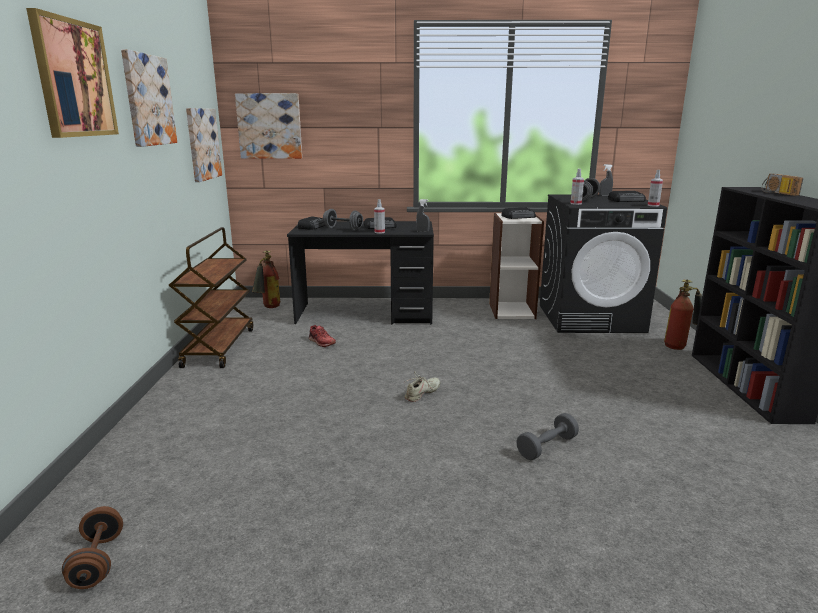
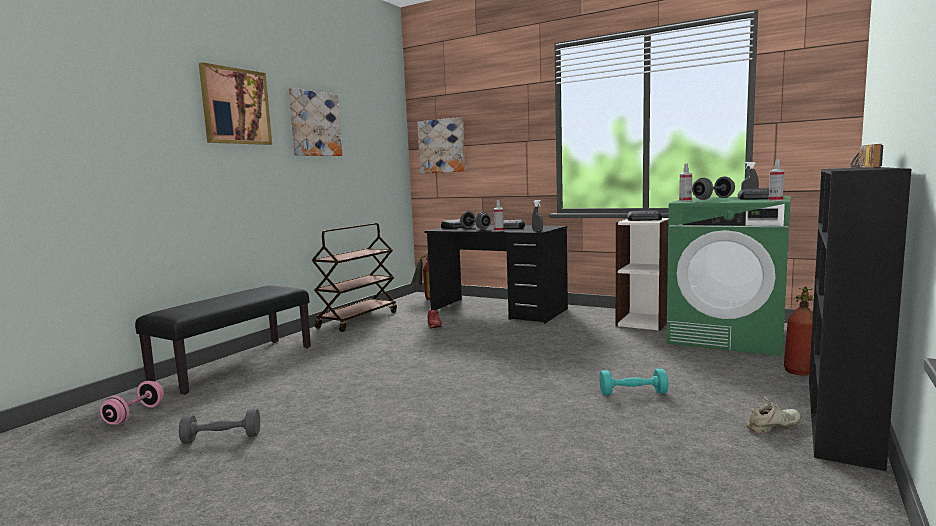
camera: 30 degrees right, 10 degrees down
brown dumbbell [62,506,123,589] -> pink dumbbell [100,381,164,425]
picture [186,108,222,182] -> none
beige shoe [405,371,440,402] -> beige shoe moved to [746,396,801,433]
grey dumbbell [516,413,579,460] -> grey dumbbell moved to [179,408,260,444]
black washing machine [540,194,667,333] -> green washing machine [666,196,791,356]
none -> black bench [135,286,311,395]
none -> turquoise dumbbell [600,369,668,396]

